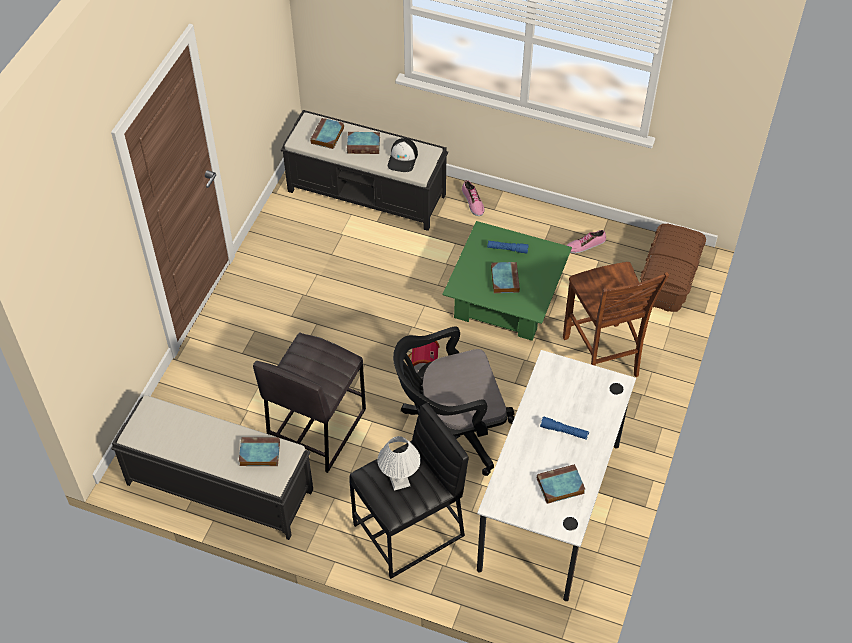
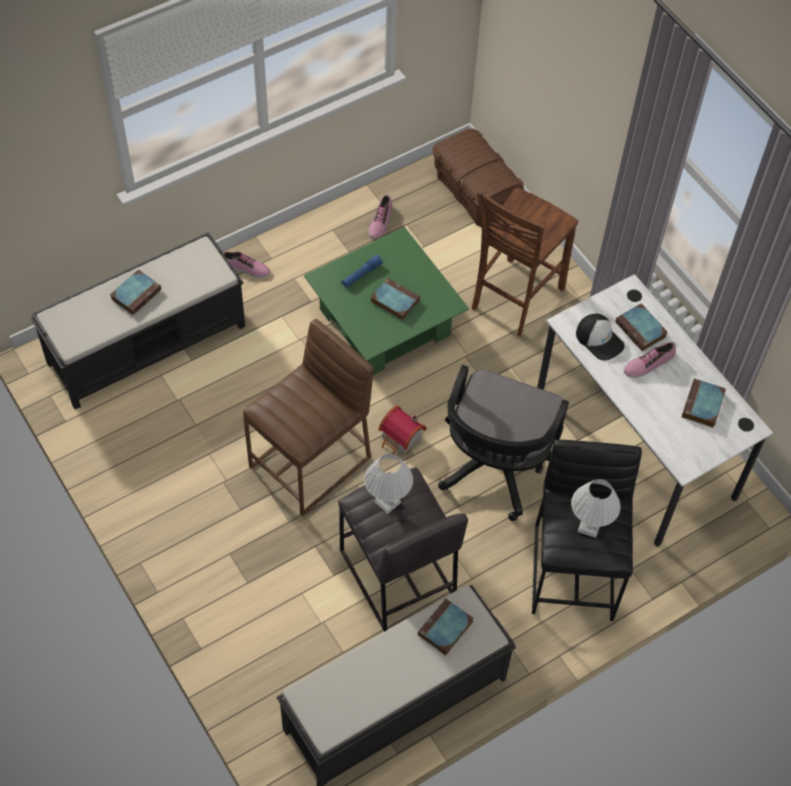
camera: 55 degrees left, 5 degrees up
book [310,118,344,149] -> book moved to [615,303,668,351]
cap [388,138,418,172] -> cap moved to [576,314,625,360]
blue flashlight [540,417,589,440] -> shoe [624,342,676,378]
brown chair [563,262,669,377] -> brown chair turned 105 degrees clockwise [472,188,578,336]
none -> brown stool [243,319,374,516]
none -> white table lamp [364,454,413,514]

